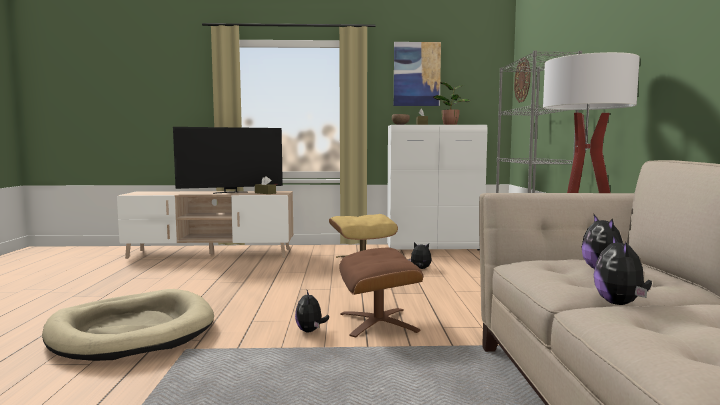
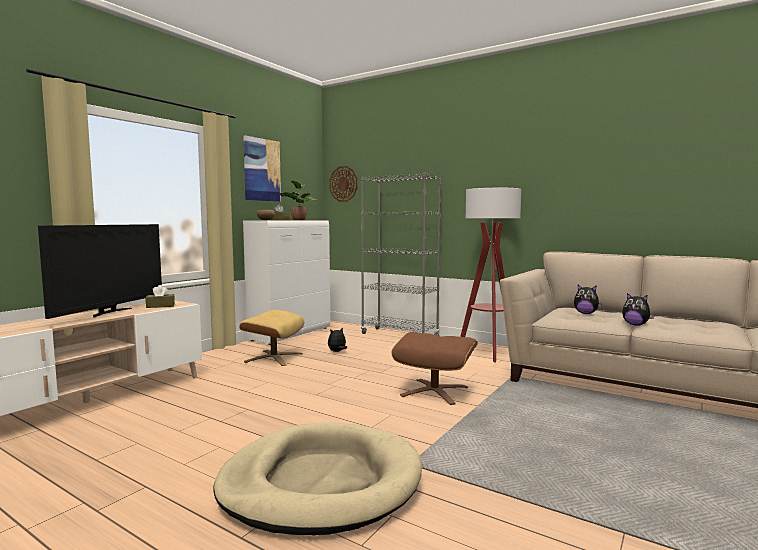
camera: 55 degrees left, 0 degrees up
plush toy [295,290,329,332] -> none

